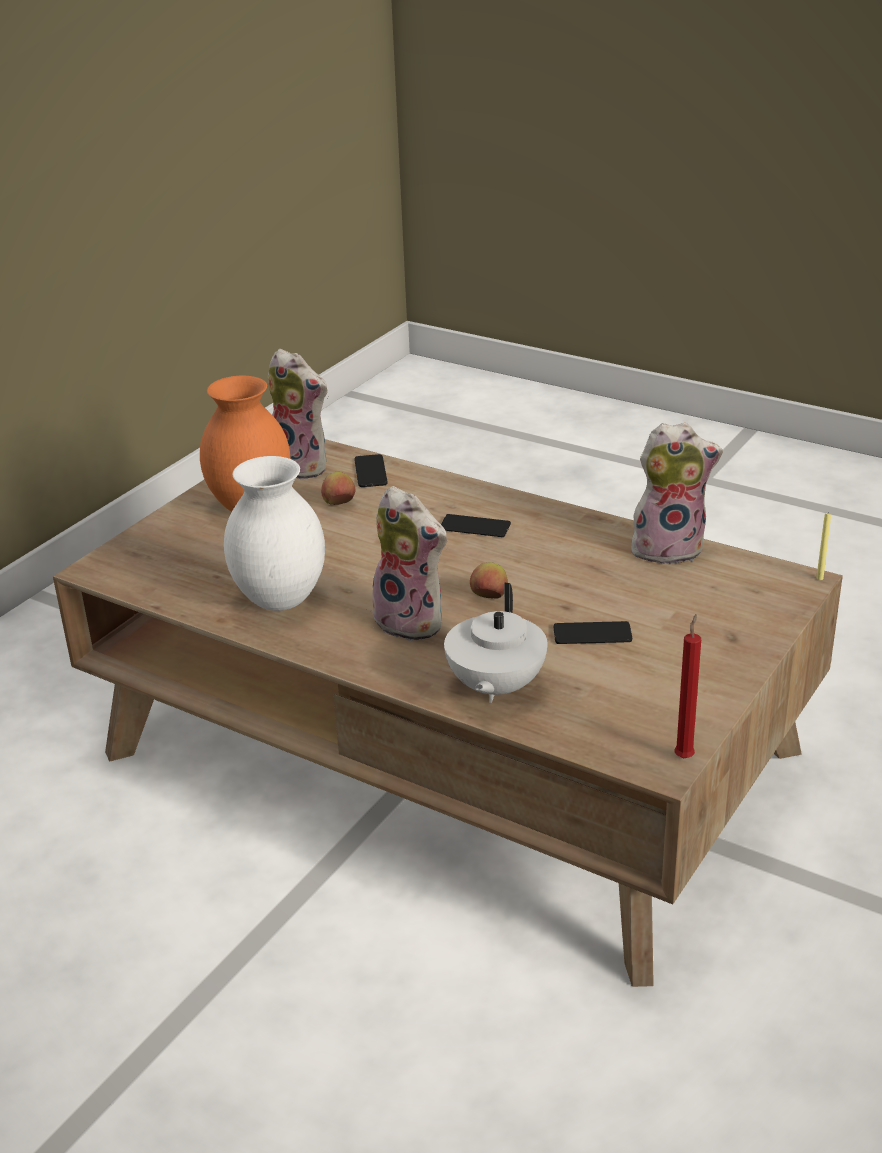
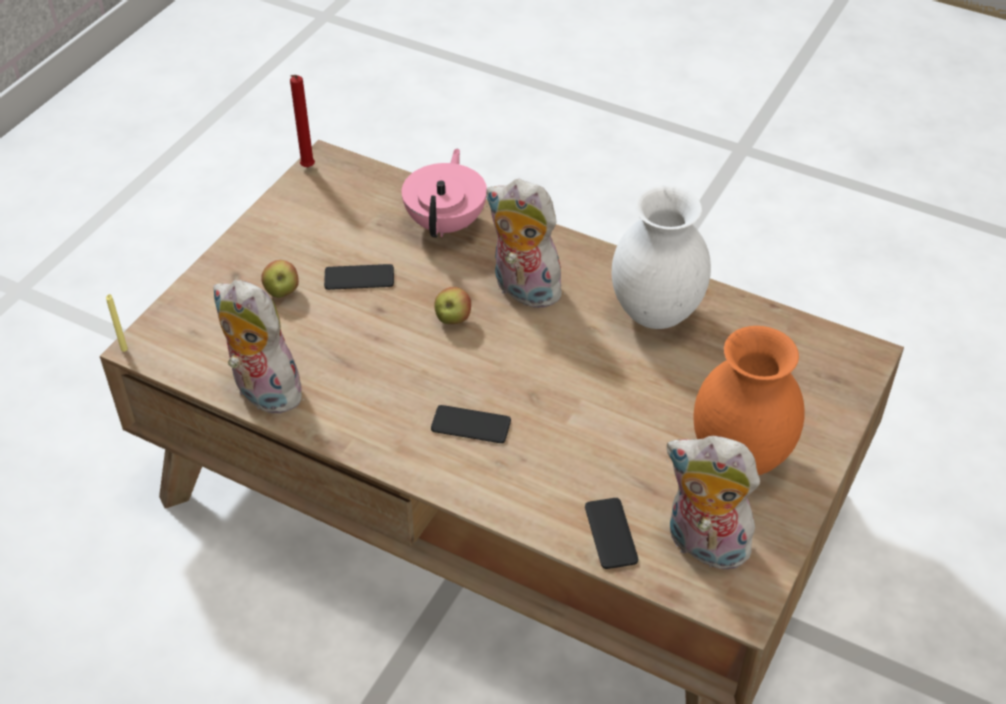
camera: 175 degrees right, 15 degrees up
apple [321,472,356,505] -> apple moved to [261,260,299,298]
white teapot [444,582,547,703] -> pink teapot [402,149,487,237]
plush toy [631,423,723,565] -> plush toy turned 45 degrees clockwise [213,280,308,413]

